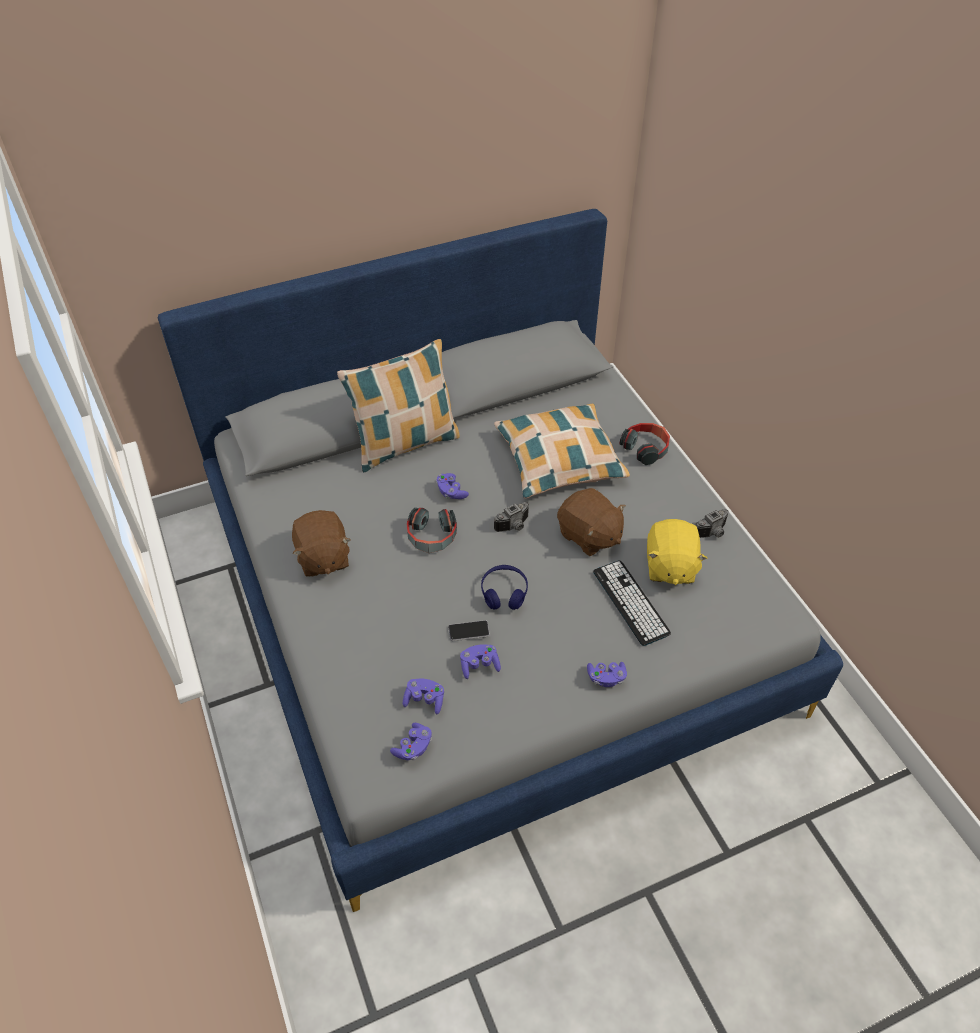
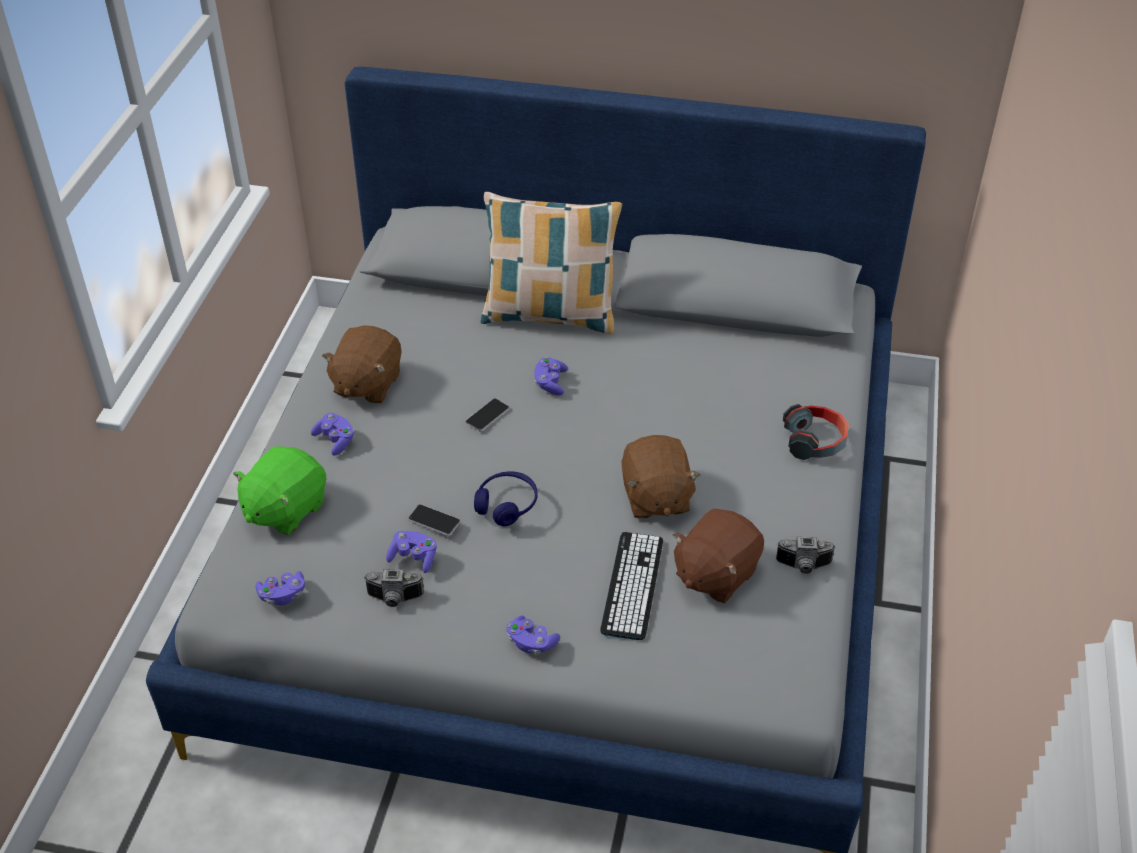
camera: 35 degrees right, 5 degrees down
purple game controller [403,679,444,714] -> purple game controller moved to [311,413,354,456]
headphones [407,508,457,553] -> phone [465,398,510,432]
pillow [494,404,630,499] -> none
camera [494,502,529,532] -> camera moved to [364,569,424,607]
yellow plush toy [647,519,707,585] -> brown plush toy [673,509,764,603]
none -> green plush toy [233,446,326,535]

